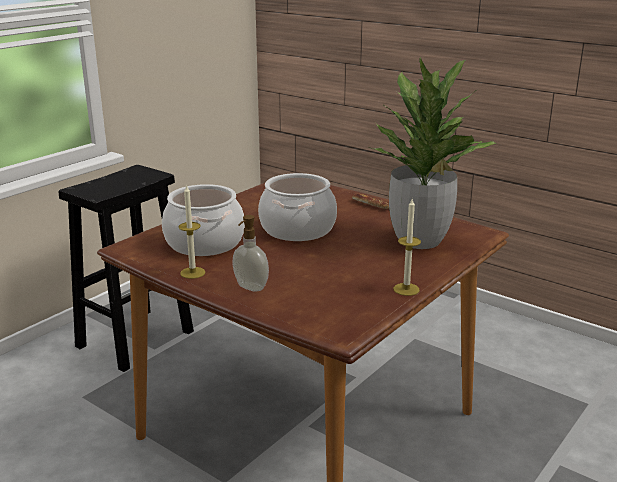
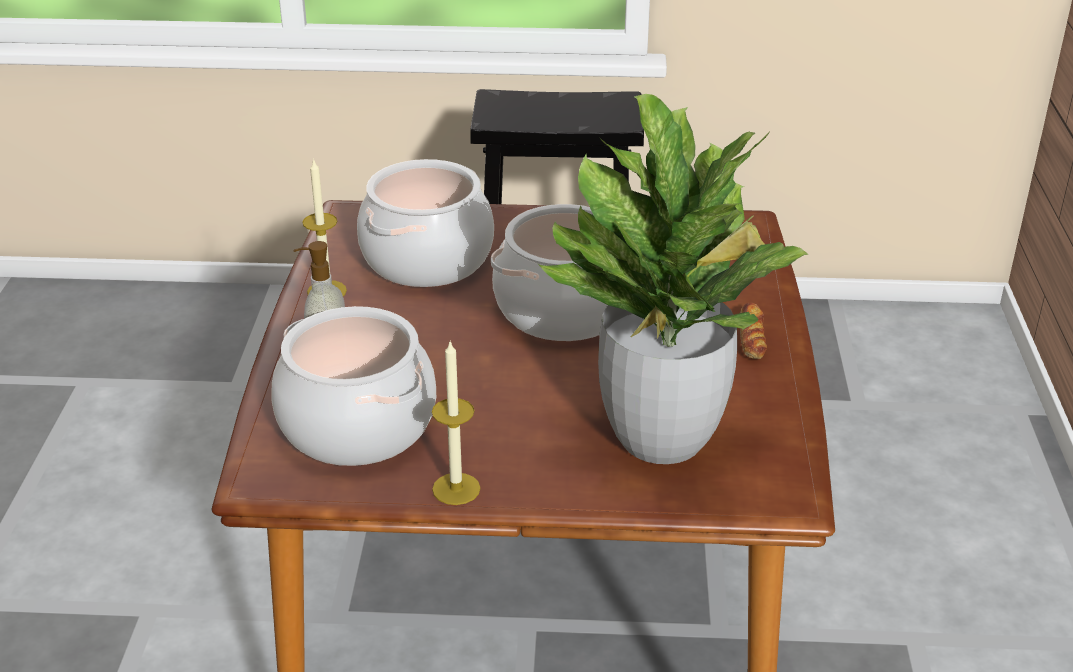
camera: 55 degrees right, 10 degrees up
none -> cooking pot [271,306,436,466]

